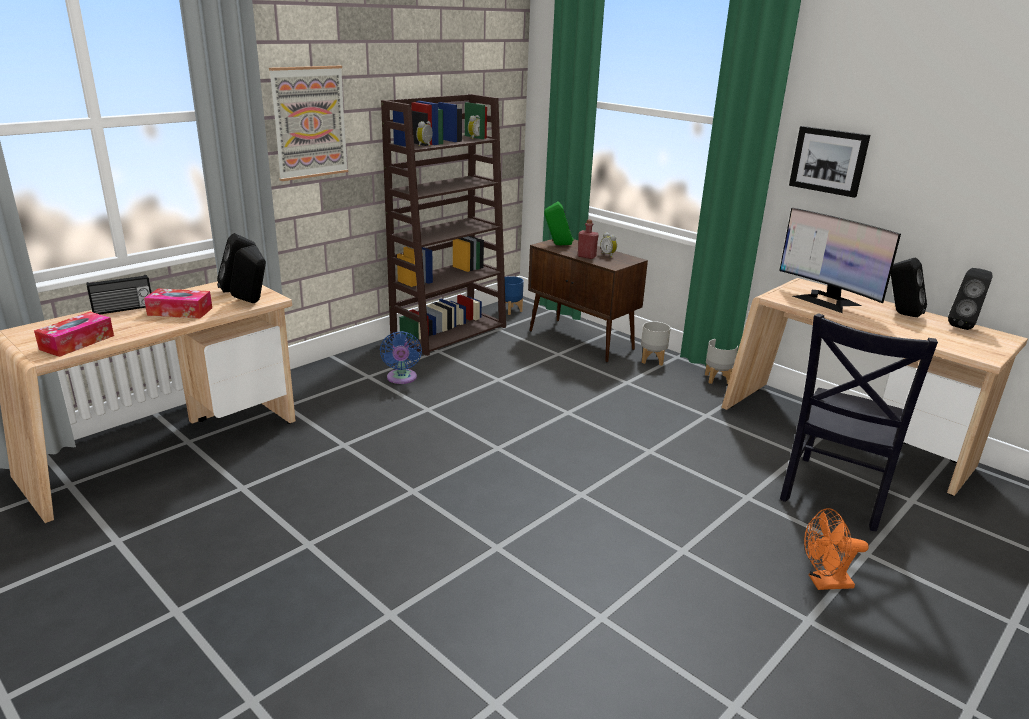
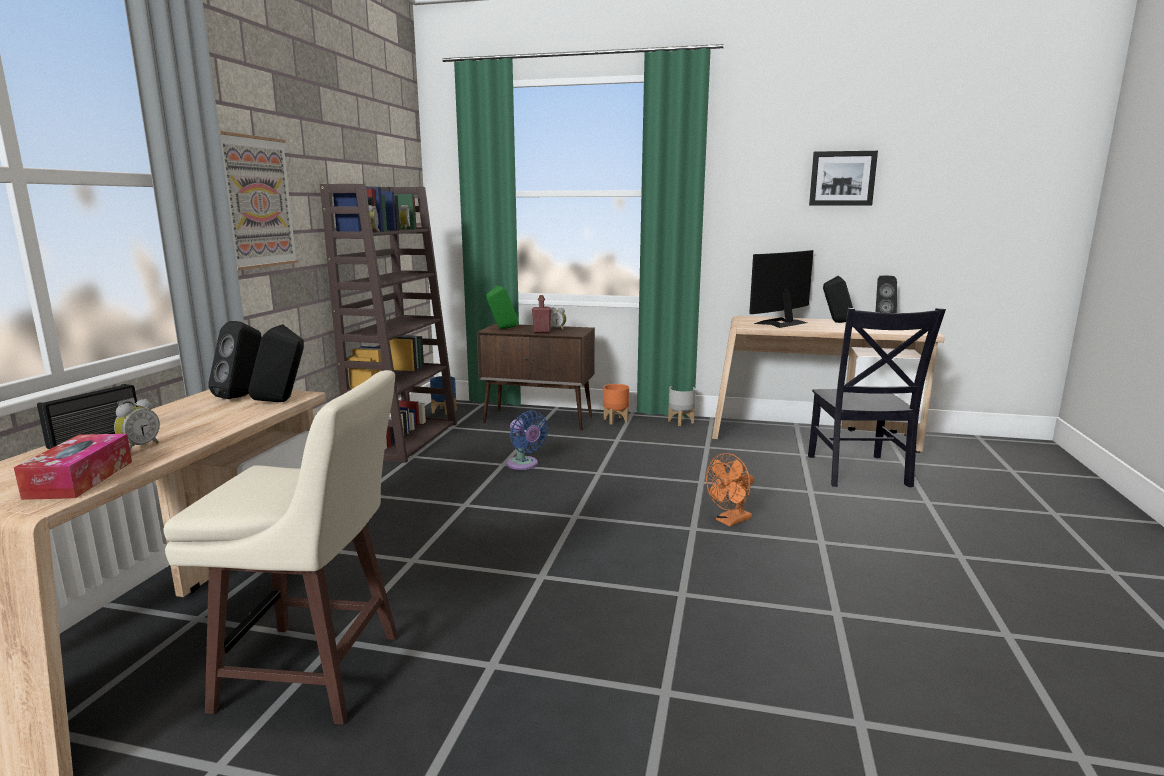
camera: 30 degrees left, 10 degrees down
tissue box [144,288,212,318] -> none
blue fan [380,331,422,384] -> blue fan moved to [506,410,548,470]
grey planter [641,321,671,366] -> orange planter [603,384,629,425]
monitor [779,208,901,313] -> monitor turned 120 degrees clockwise [749,250,813,328]
picture [789,126,870,198] -> picture moved to [809,151,878,206]
orange fan [804,508,868,590] -> orange fan moved to [706,453,754,527]
none -> alarm clock [114,399,160,451]
none -> beige stool [163,370,398,725]

